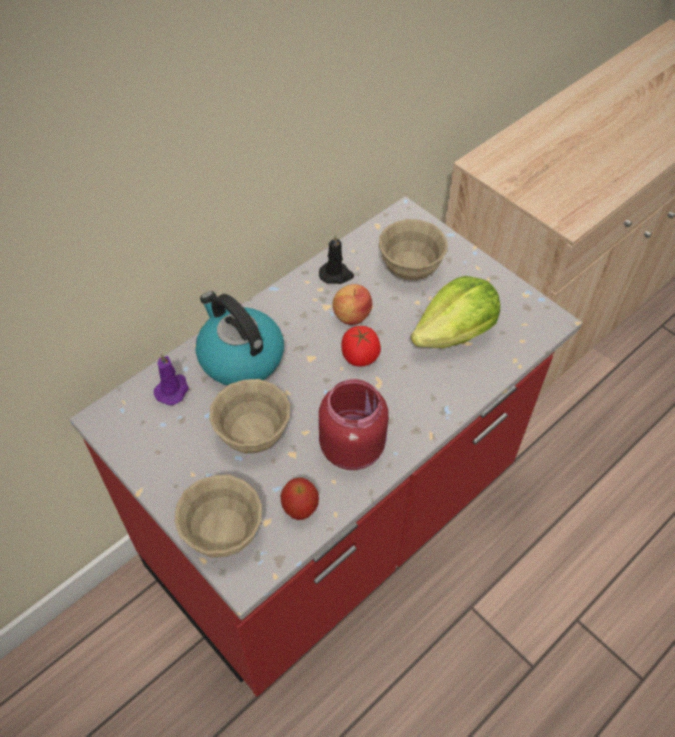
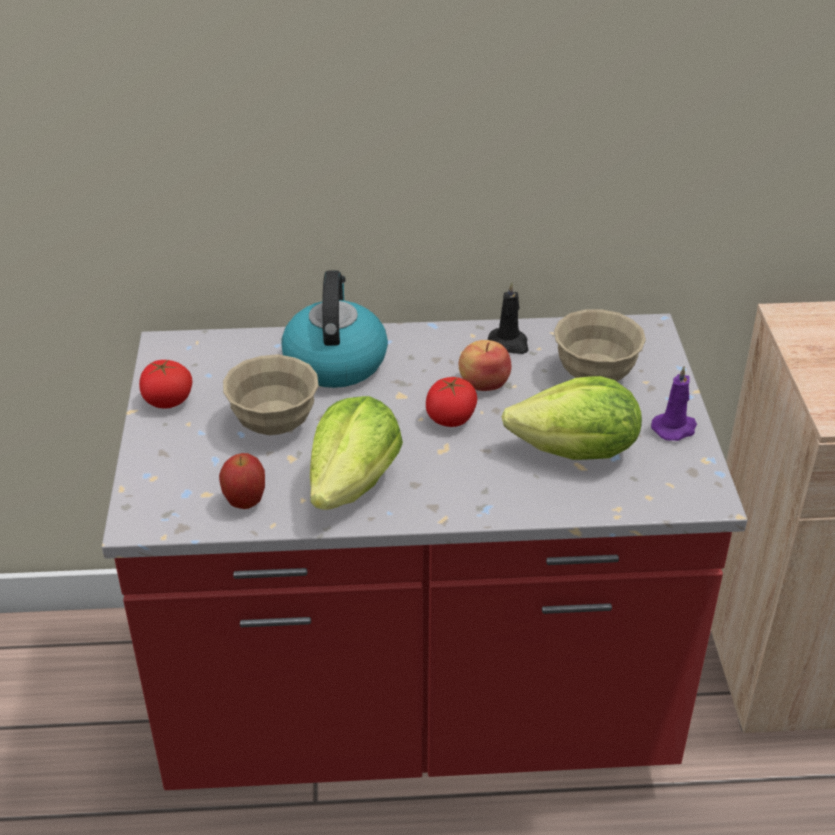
camera: 40 degrees right, 15 degrees down
purple candle [154,354,189,405] -> purple candle moved to [651,366,697,441]
beige bowl [175,475,262,558] -> none
red jar [319,379,389,470] -> lettuce [310,396,403,510]
none -> tomato [139,360,192,409]

